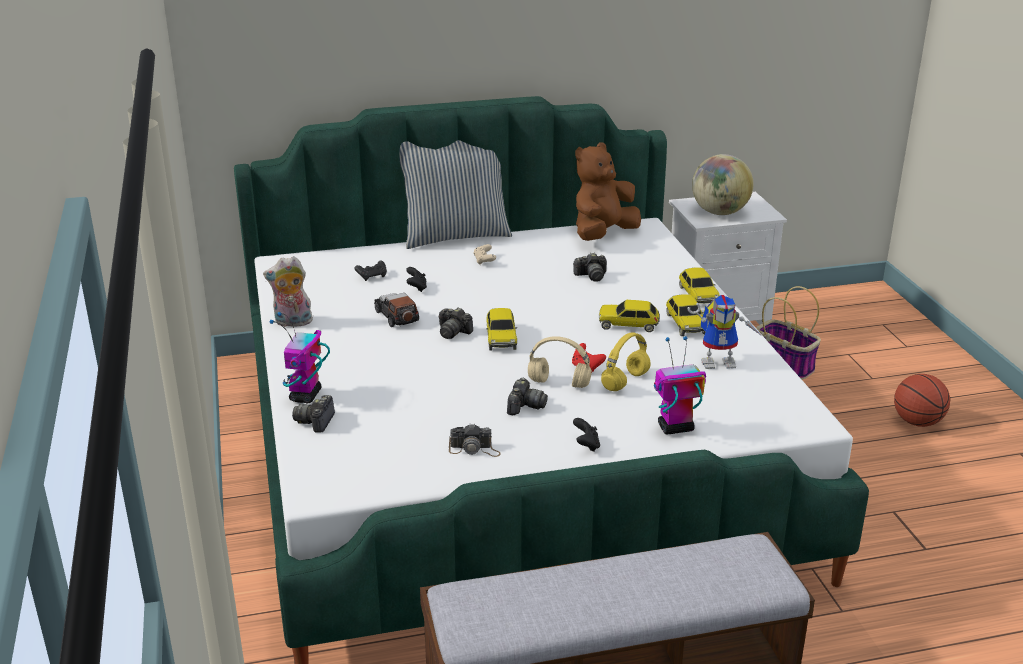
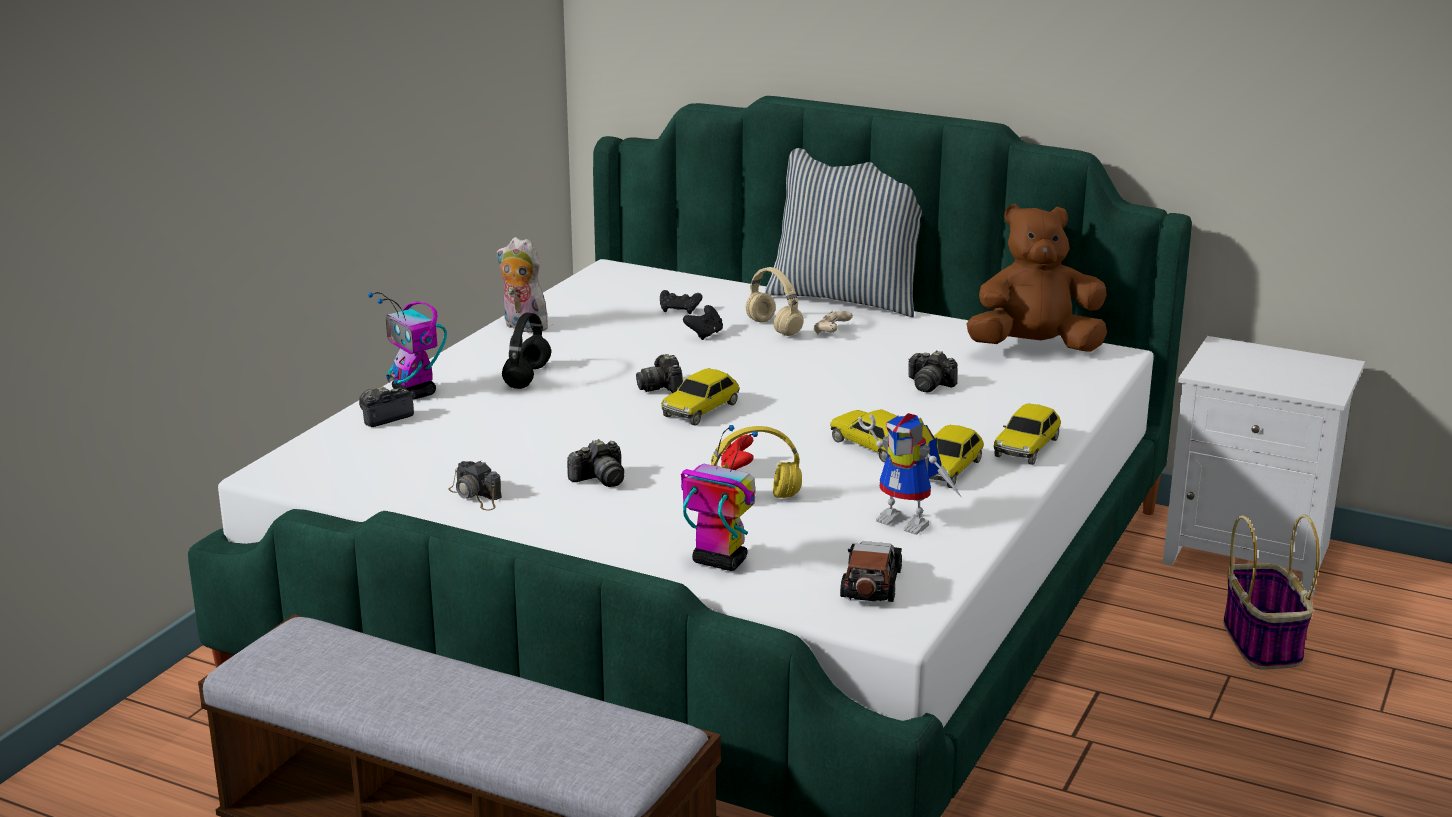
camera: 40 degrees right, 5 degrees down
toy robot [270,312,330,403] -> toy robot turned 90 degrees counterclockwise [368,292,447,399]
toy car [374,293,419,327] -> toy car moved to [840,541,902,602]
beige headphones [528,336,592,388] -> beige headphones moved to [746,267,803,336]
black game controller [573,418,600,452] -> none
globe [692,154,753,215] -> none
basketball [894,374,950,427] -> none
none -> black headphones [502,313,551,389]

